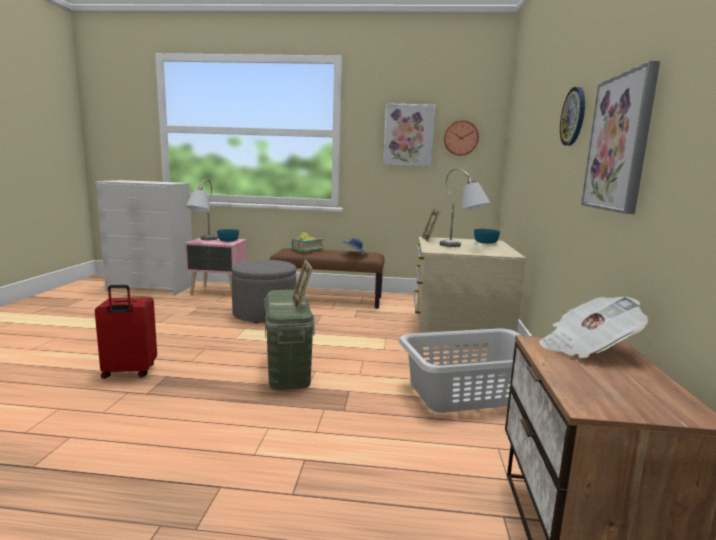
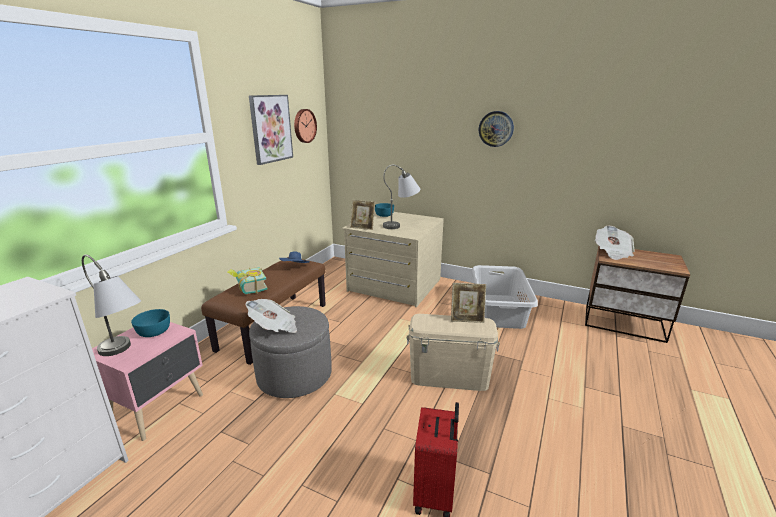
camera: 70 degrees left, 10 degrees up
green storage box [264,290,315,390] -> beige storage box [407,314,500,391]
picture [581,61,660,214] -> none
none -> newspaper [245,299,297,333]

